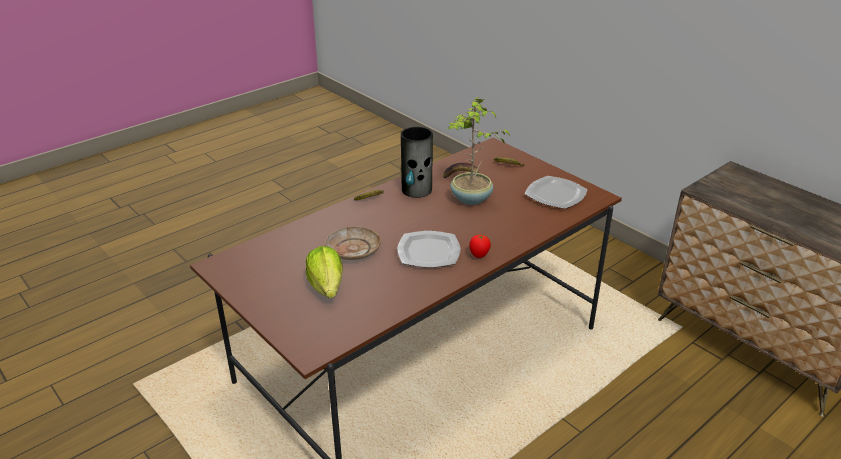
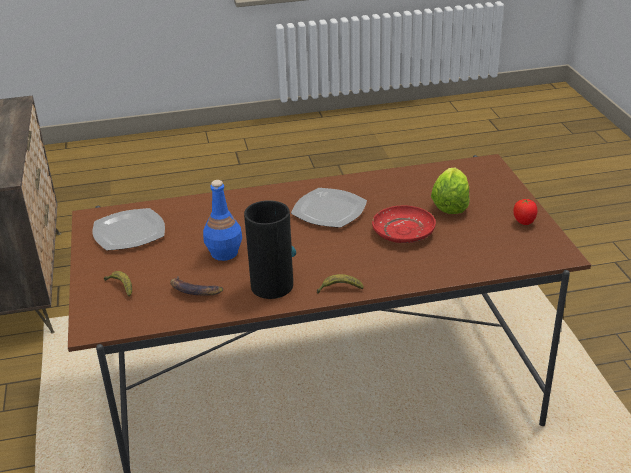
camera: 150 degrees left, 0 degrees up
beige plate [325,226,381,260] -> red plate [372,205,436,243]
potted plant [448,97,511,205] -> blue bottle [203,180,242,261]
tomato [469,235,491,258] -> tomato moved to [513,199,538,225]

